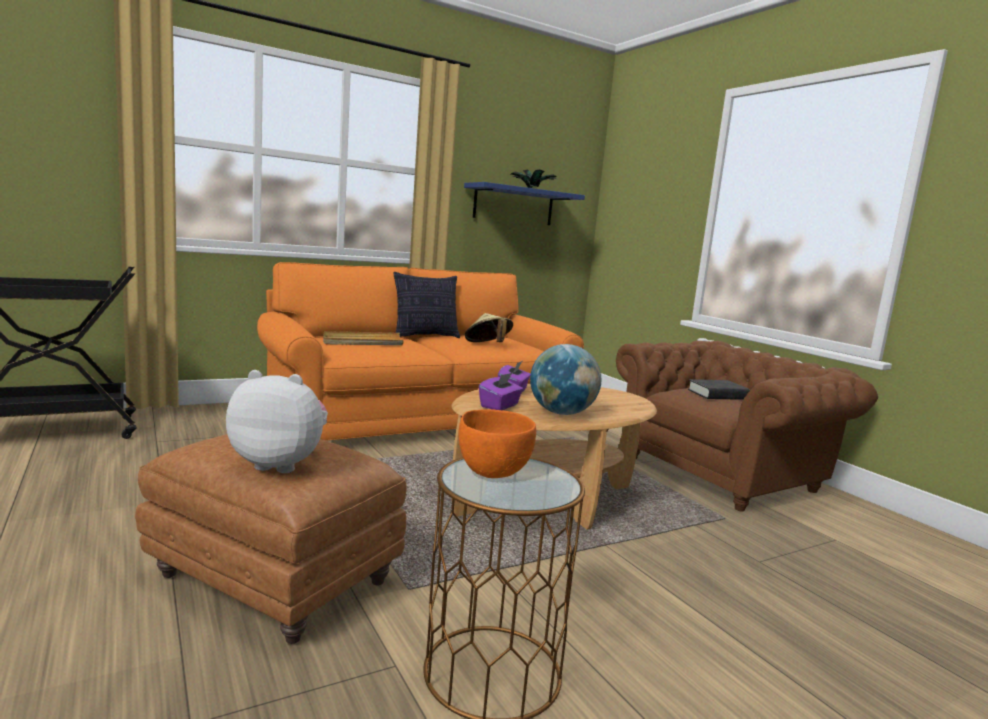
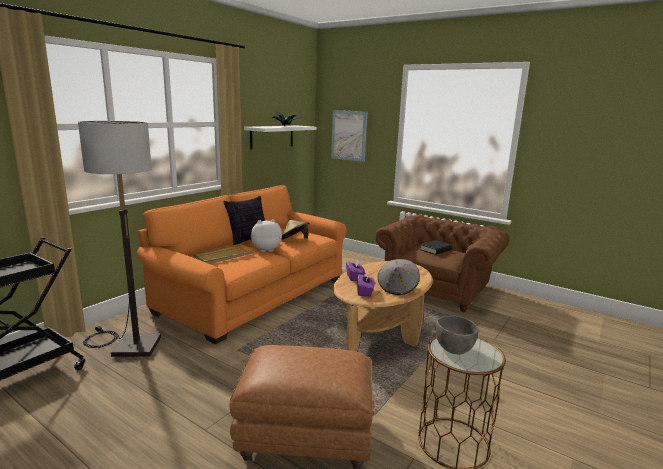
camera: 25 degrees left, 5 degrees up
plush toy [226,370,328,473] -> plush toy moved to [251,219,282,252]
orange bowl [458,409,536,478] -> grey bowl [436,316,478,354]
blue shelf [464,182,585,225] -> white shelf [244,125,317,150]
globe [530,344,601,415] -> grey hat [378,259,420,295]
none -> floor lamp [78,121,161,357]
none -> picture [331,110,367,162]

